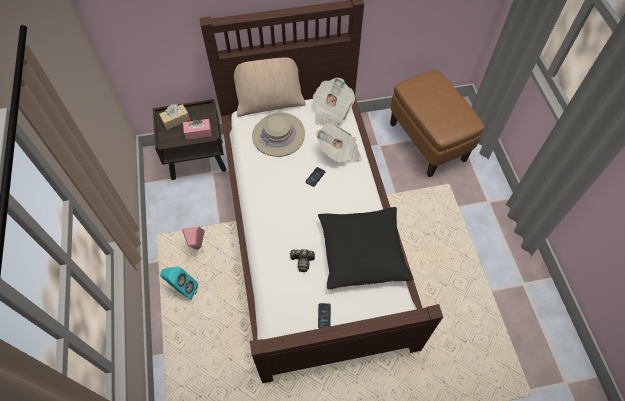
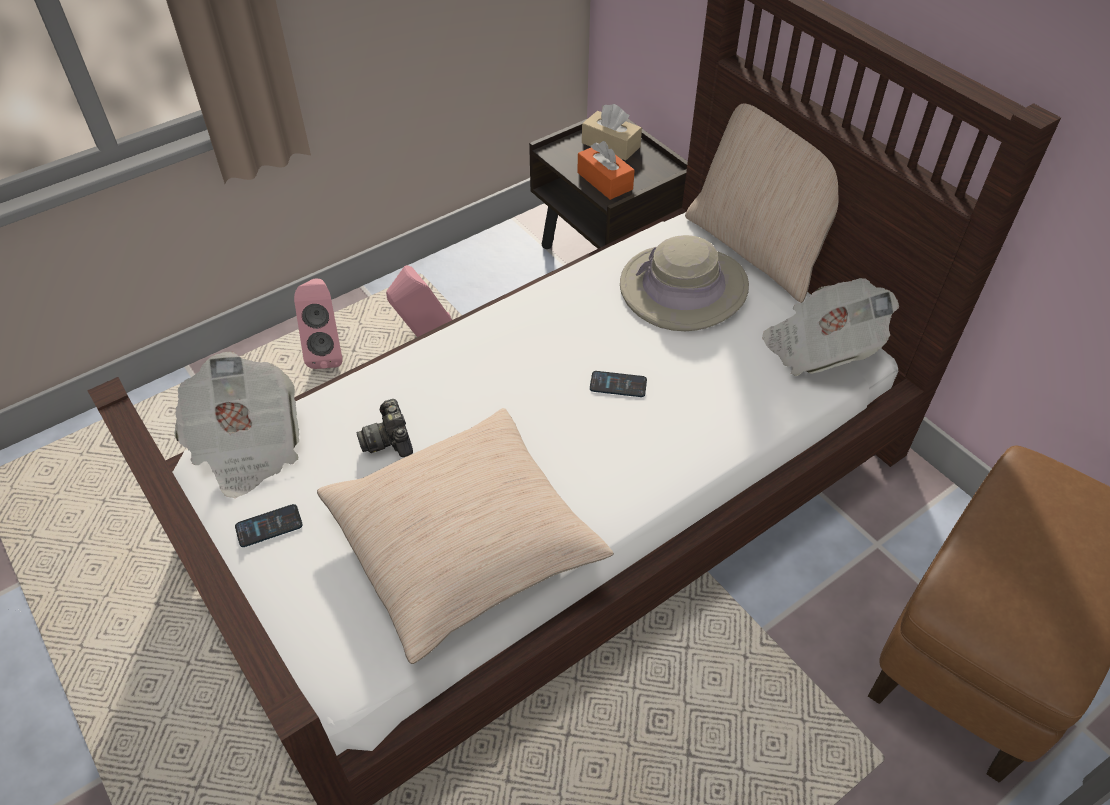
camera: 65 degrees right, 10 degrees down
turquoise speaker [160,267,198,300] -> pink speaker [294,278,343,369]
pink tissue box [183,119,212,140] -> orange tissue box [577,141,635,200]
newspaper [316,123,361,164] -> newspaper moved to [174,351,299,498]
black pillow [318,207,414,290] -> beige pillow [317,408,614,664]

